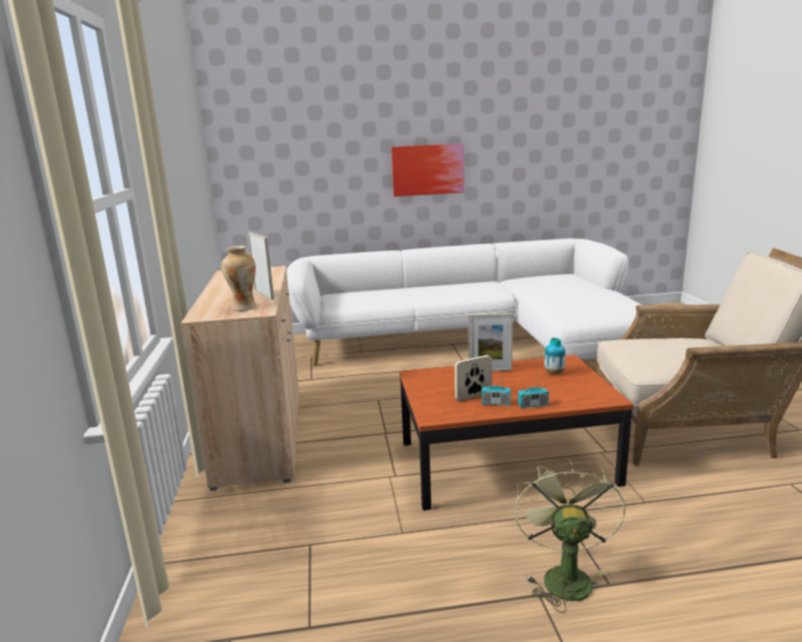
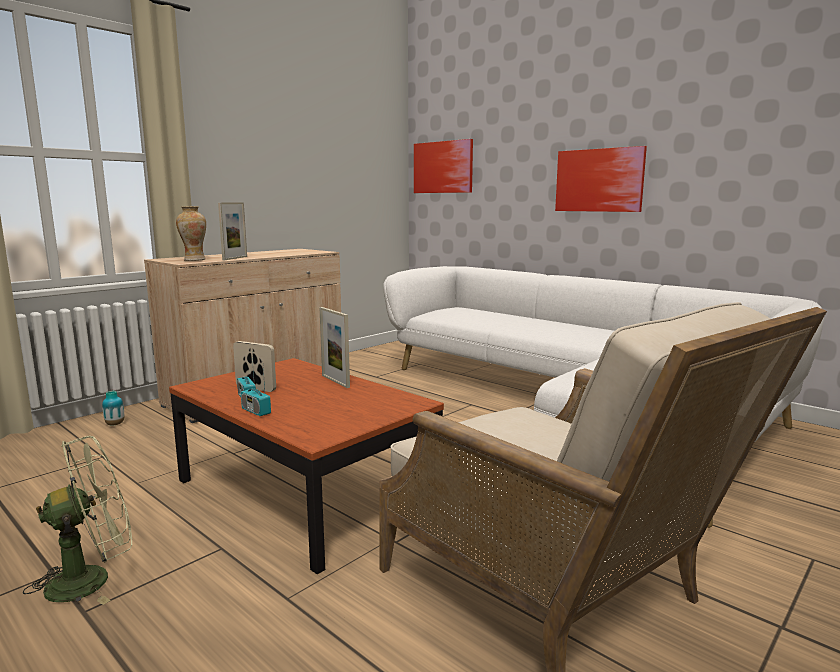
camera: 50 degrees right, 5 degrees down
vase [544,338,565,375] -> vase moved to [102,391,124,425]
none -> picture [414,139,473,193]

